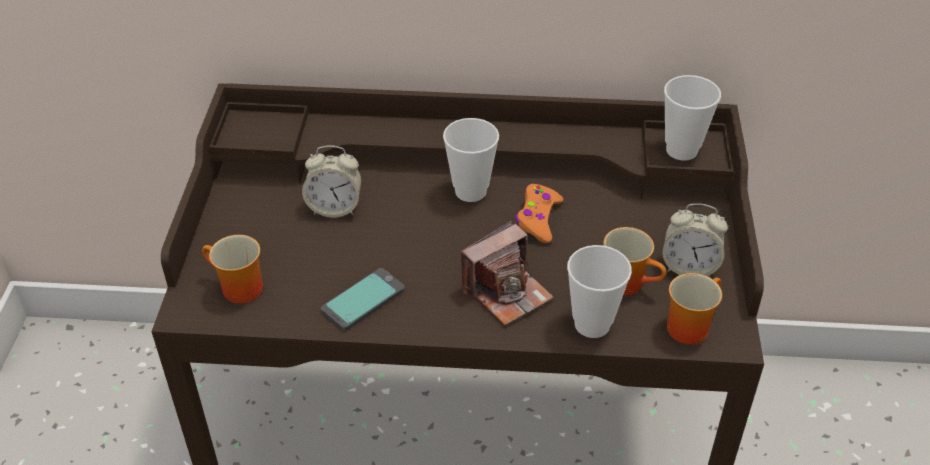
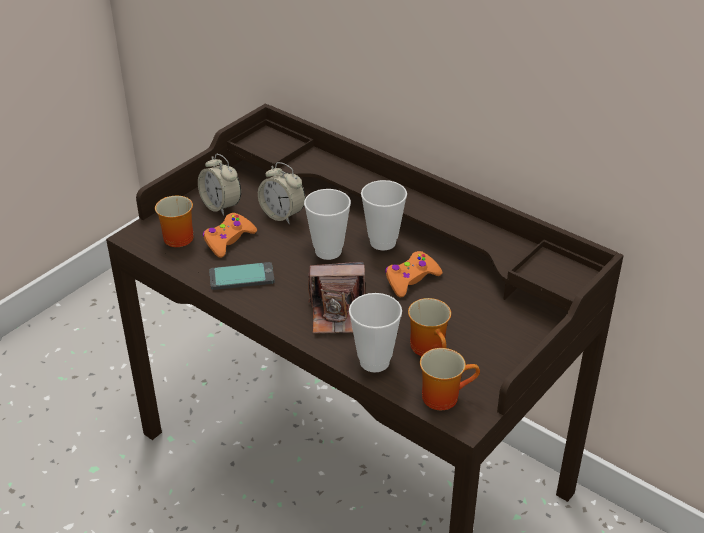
camera: 35 degrees right, 5 degrees down
alarm clock [663,203,728,278] -> alarm clock moved to [198,154,241,216]
cup [664,75,721,161] -> cup moved to [304,189,351,260]
none -> orange game controller [203,213,257,258]

